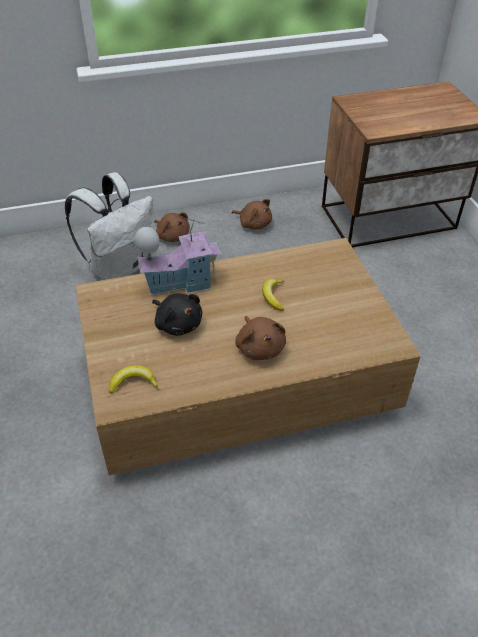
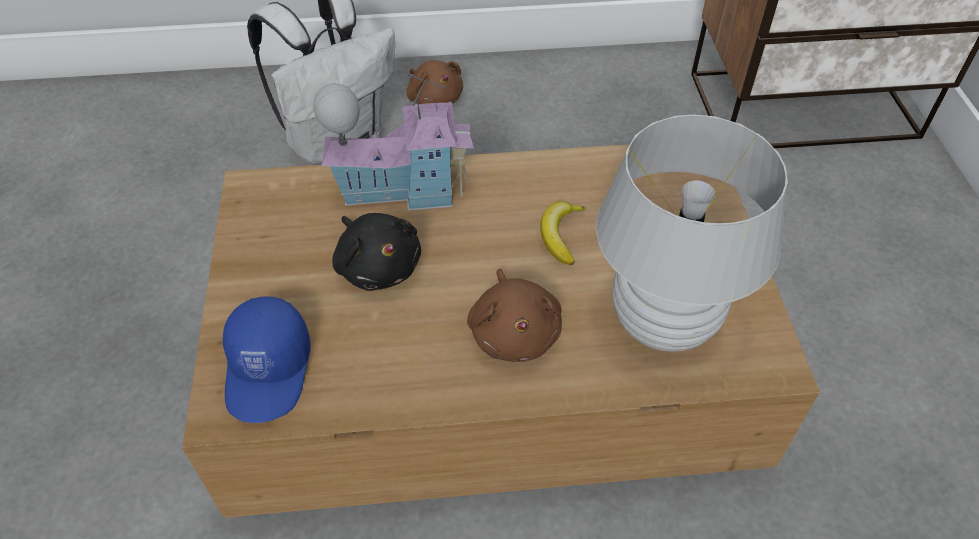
camera: 10 degrees right, 5 degrees up
banana [108,365,158,393] -> blue cap [223,296,311,423]
brown plush toy [232,199,272,230] -> none
none -> white table lamp [596,115,788,352]

